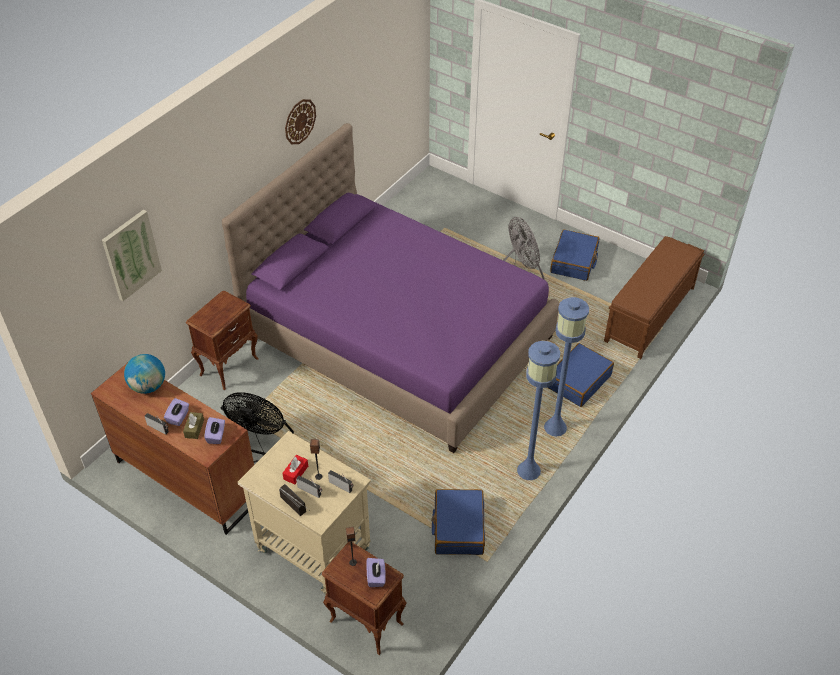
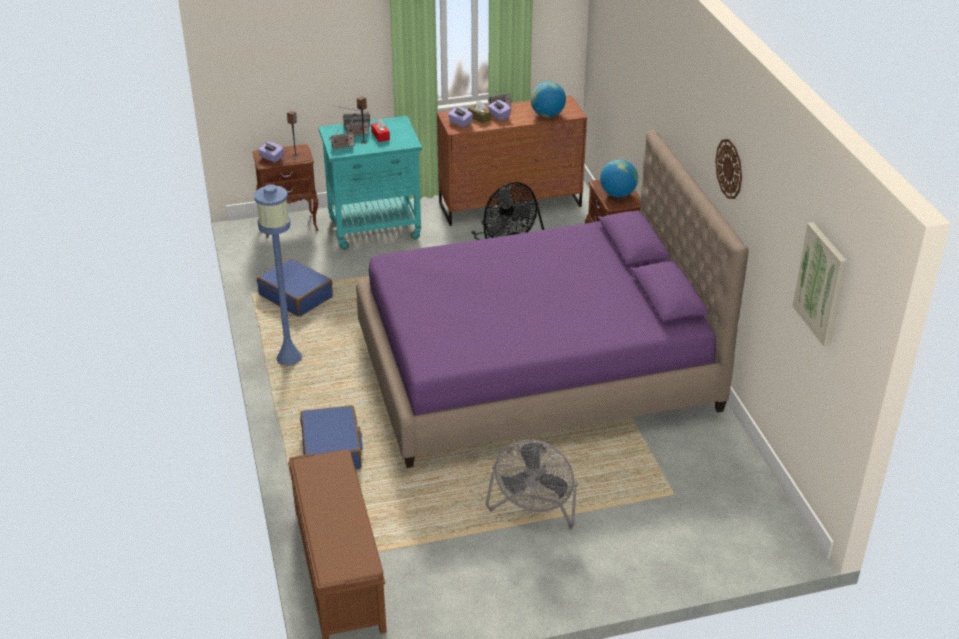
camera: 130 degrees right, 10 degrees down
picture [102,209,162,301] -> picture moved to [793,222,847,346]
beige cart [238,431,371,595] -> turquoise cart [319,116,422,250]
blue floor lamp [544,297,589,437] -> none
blue suitcase [550,229,599,281] -> none
none -> globe [600,160,638,197]

